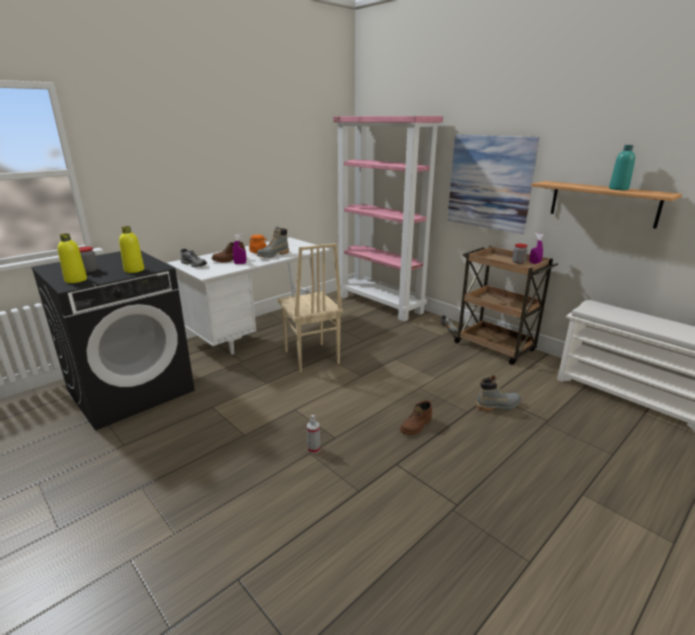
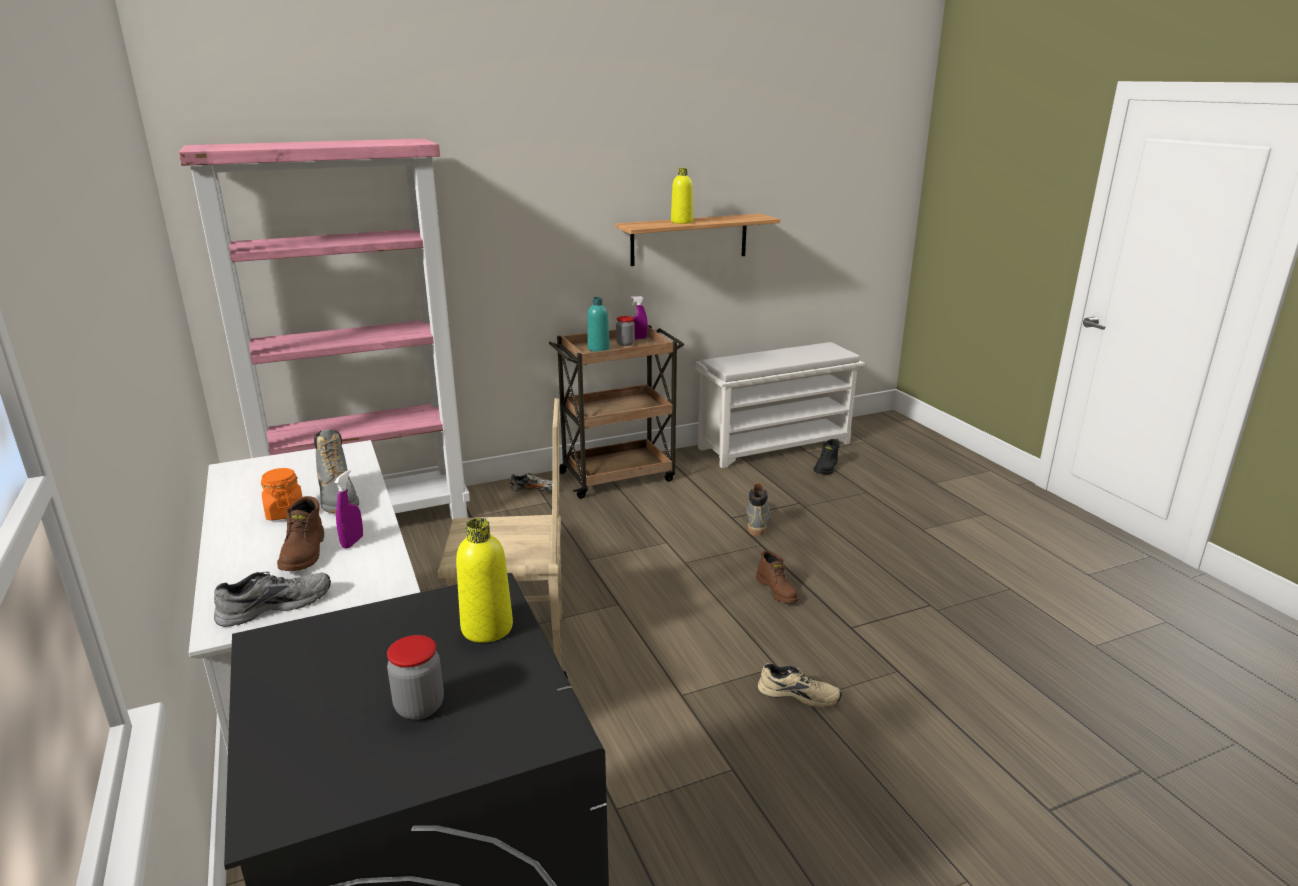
camera: 70 degrees left, 0 degrees up
yellow bottle [58,233,87,283] -> yellow bottle moved to [671,168,693,224]
spray bottle [307,415,320,454] -> beige shoe [758,663,842,708]
picture [447,135,540,234] -> none
turquoise bottle [609,145,635,190] -> turquoise bottle moved to [587,297,610,352]
none -> black boot [813,439,840,475]

